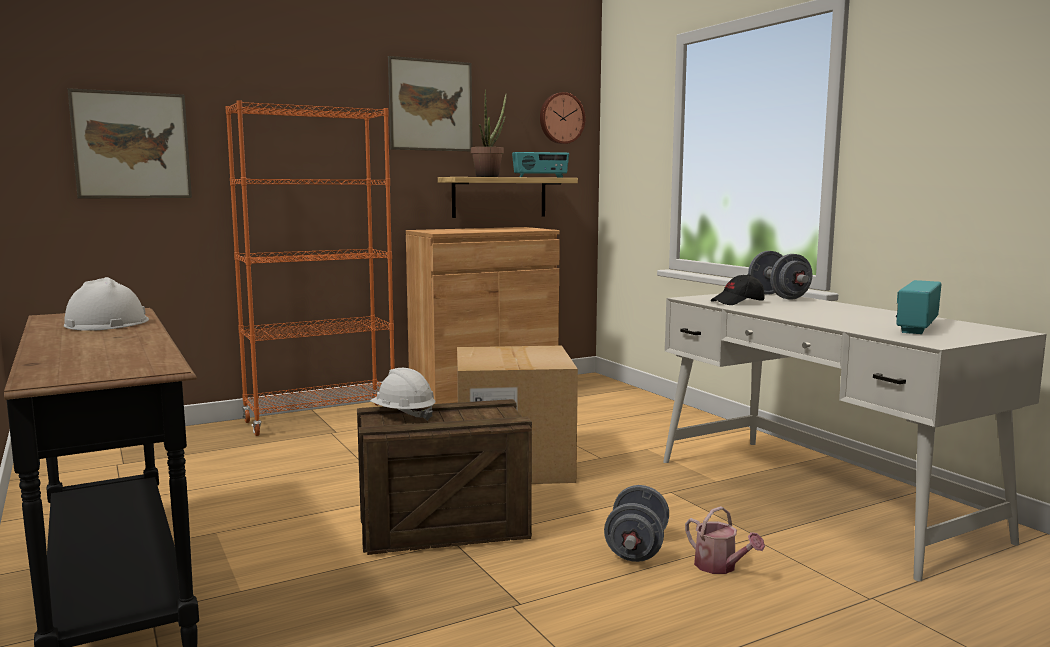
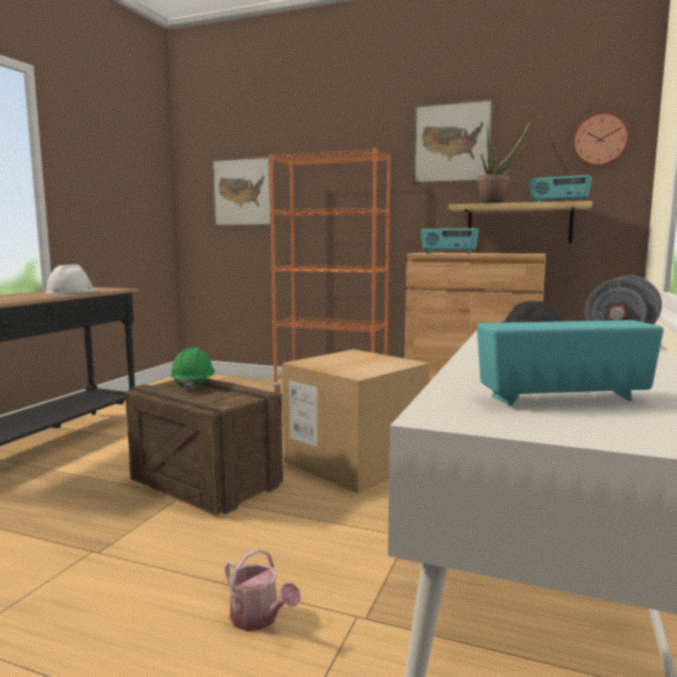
camera: 50 degrees right, 0 degrees up
white hard hat [370,368,435,421] -> green hard hat [170,347,215,392]
grey dumbbell [604,485,669,562] -> none
watering can [685,506,765,574] -> watering can turned 60 degrees counterclockwise [225,548,300,631]
none -> radio [421,228,479,254]

